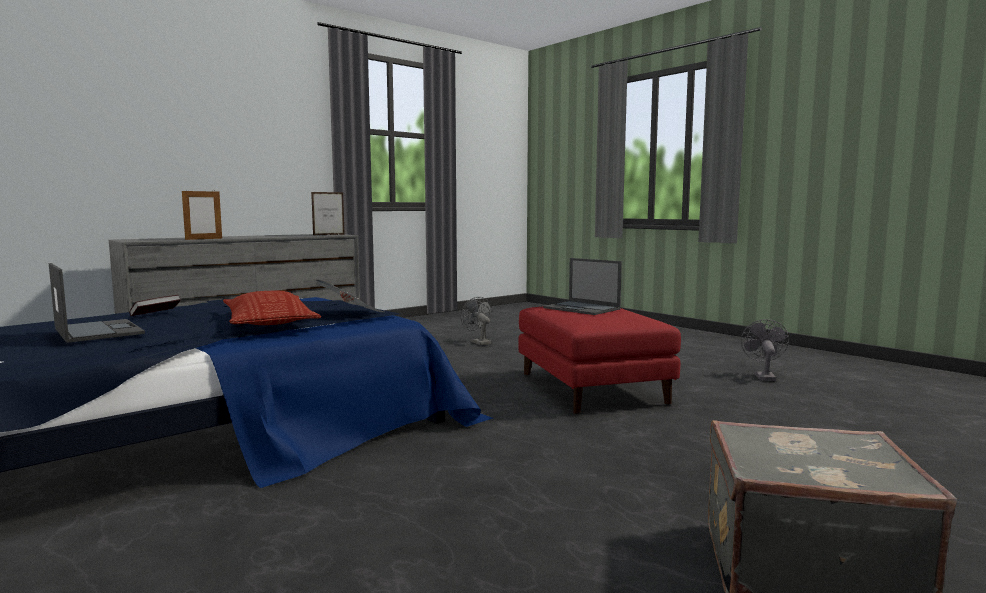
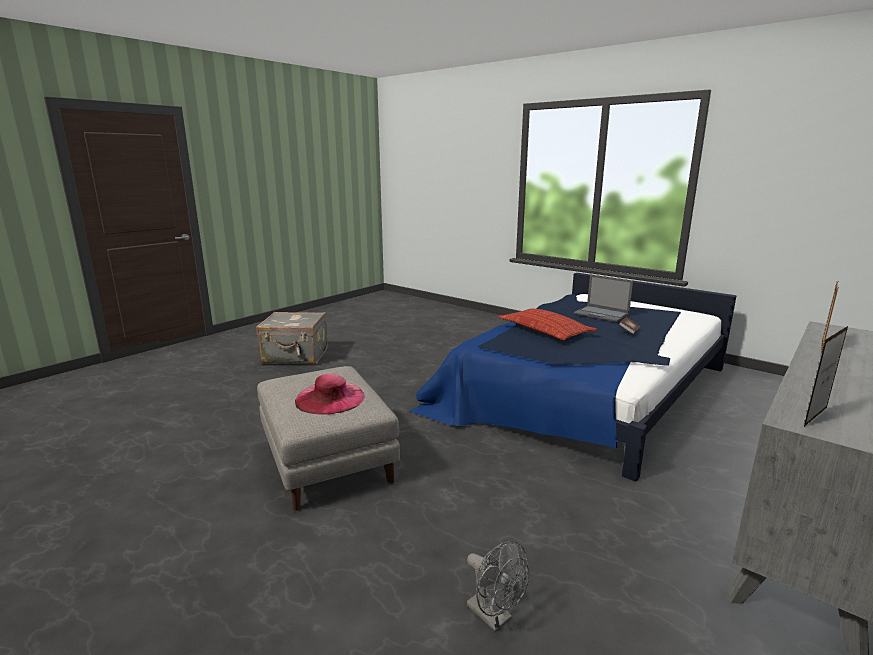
camera: 170 degrees right, 10 degrees up
newspaper [314,279,384,312] -> none
red ottoman [518,307,681,414] -> grey ottoman [257,366,400,511]
laptop [543,258,622,315] -> pink hat [295,373,365,415]
grey fan [741,319,789,381] -> none

